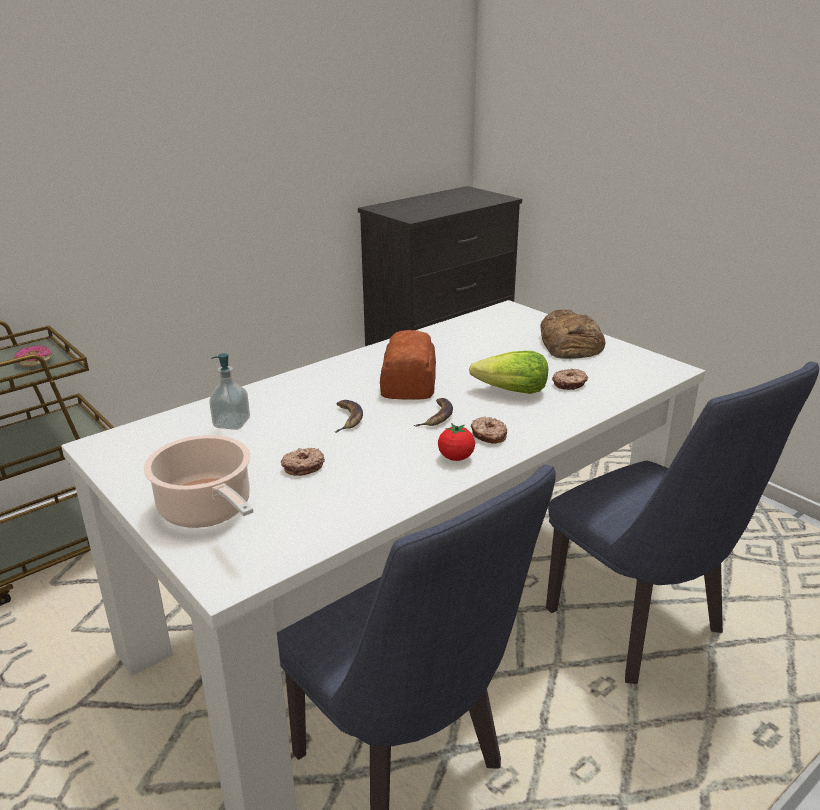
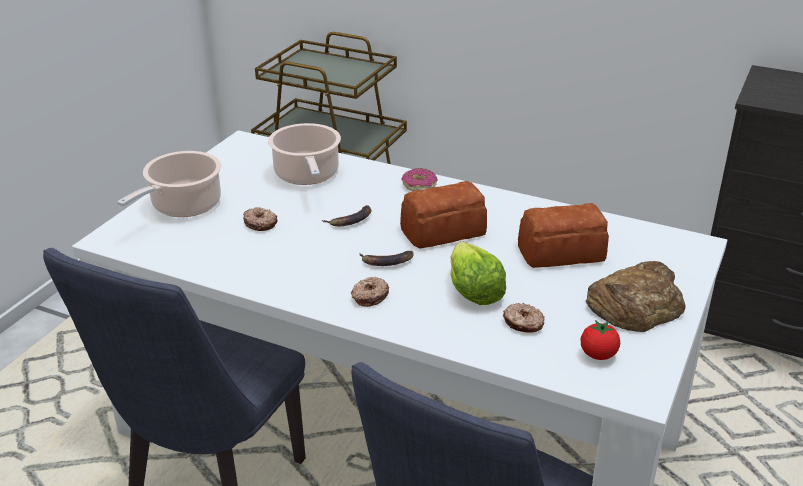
camera: 65 degrees right, 5 degrees up
donut [14,345,52,367] -> donut moved to [401,168,438,191]
soap dispenser [209,353,250,430] -> cooking pot [268,123,341,185]
tomato [438,423,475,461] -> tomato moved to [581,320,620,360]
none -> bread [518,203,609,268]

